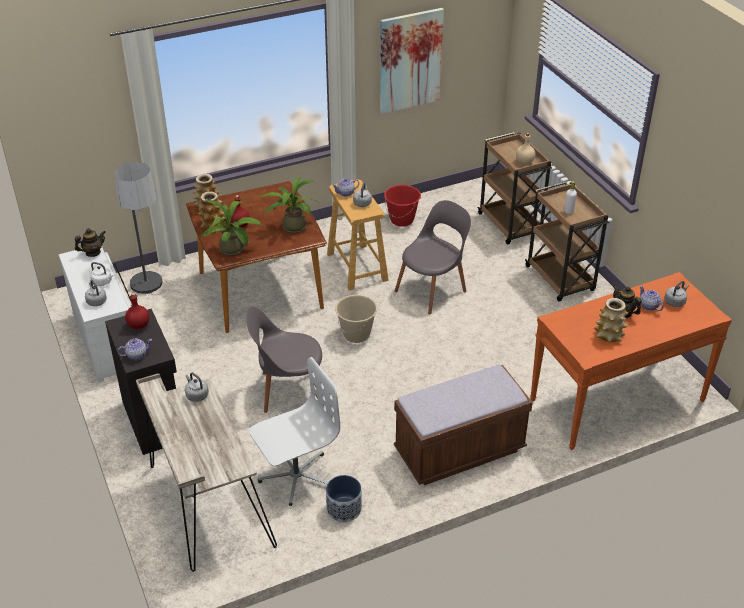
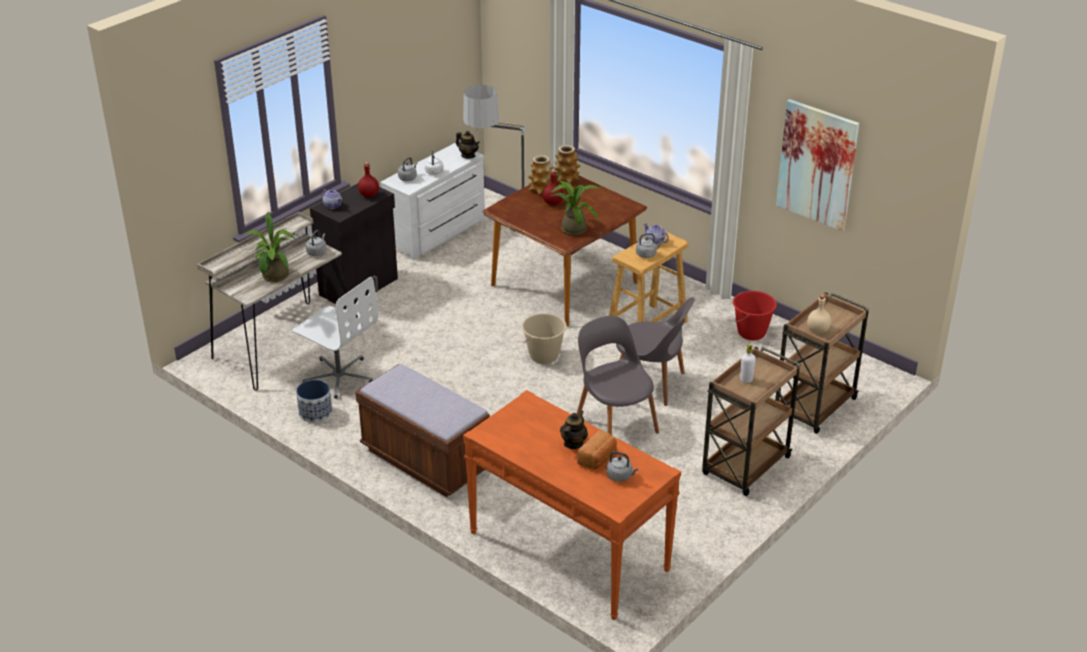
camera: 65 degrees right, 5 degrees down
potted plant [201,200,262,256] -> potted plant moved to [243,213,295,282]
grey chair [247,306,322,413] -> grey chair moved to [577,316,659,435]
vase [594,298,628,343] -> none
teapot [640,286,664,311] -> bread [577,430,617,470]

